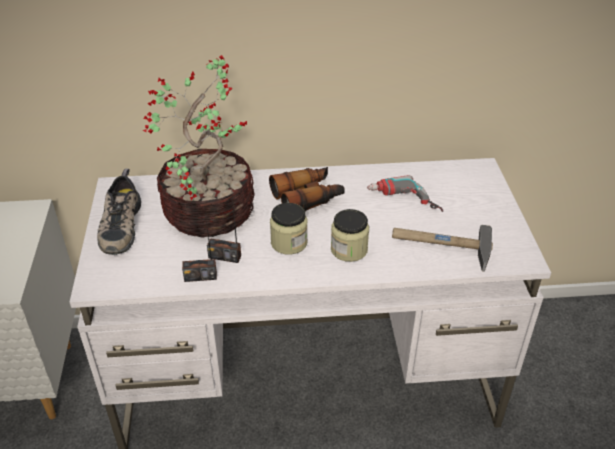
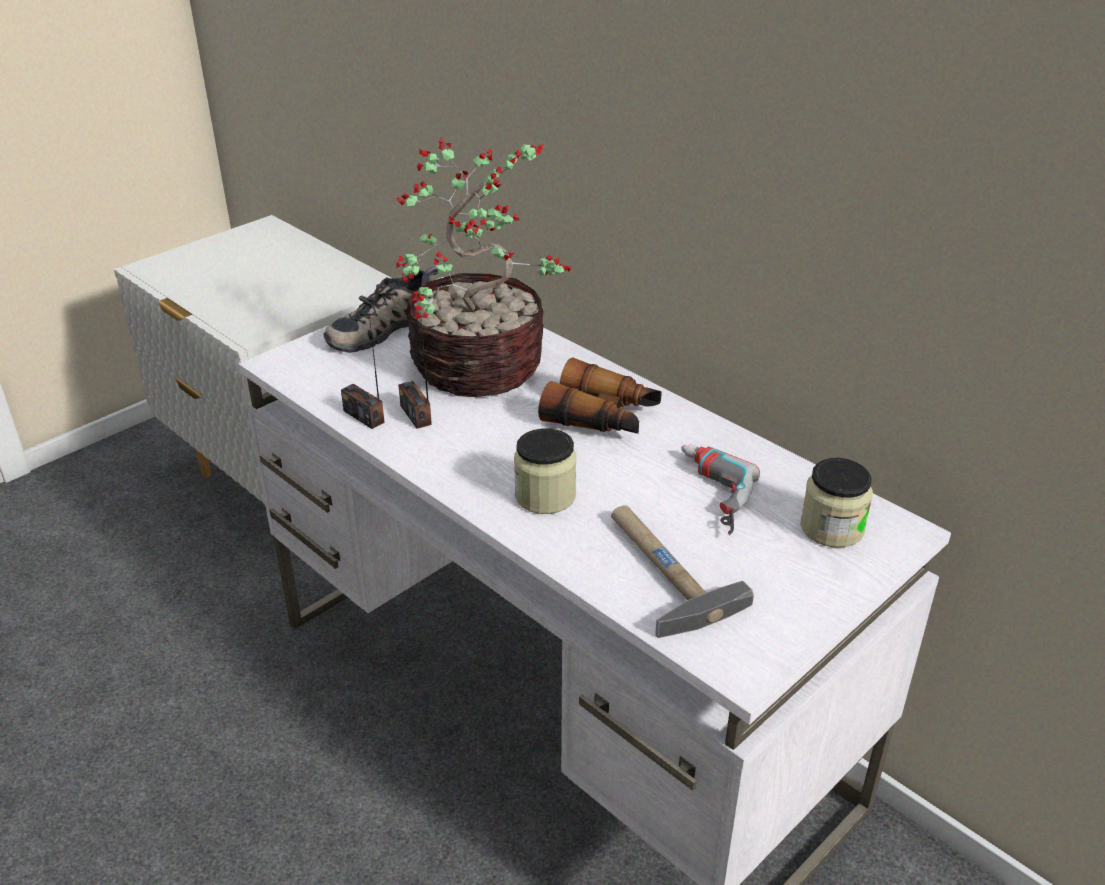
camera: 50 degrees right, 5 degrees down
jar [270,203,307,255] -> jar moved to [800,458,873,548]

